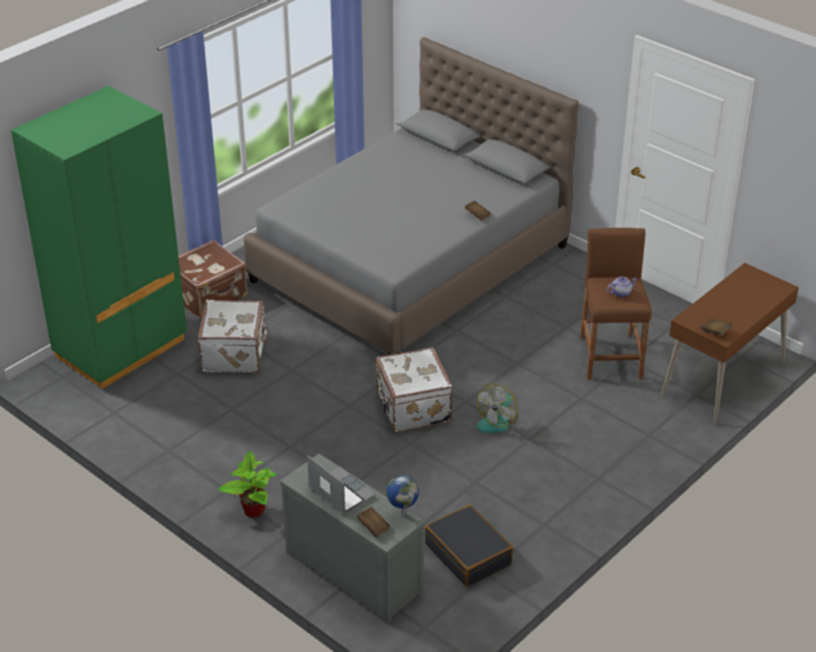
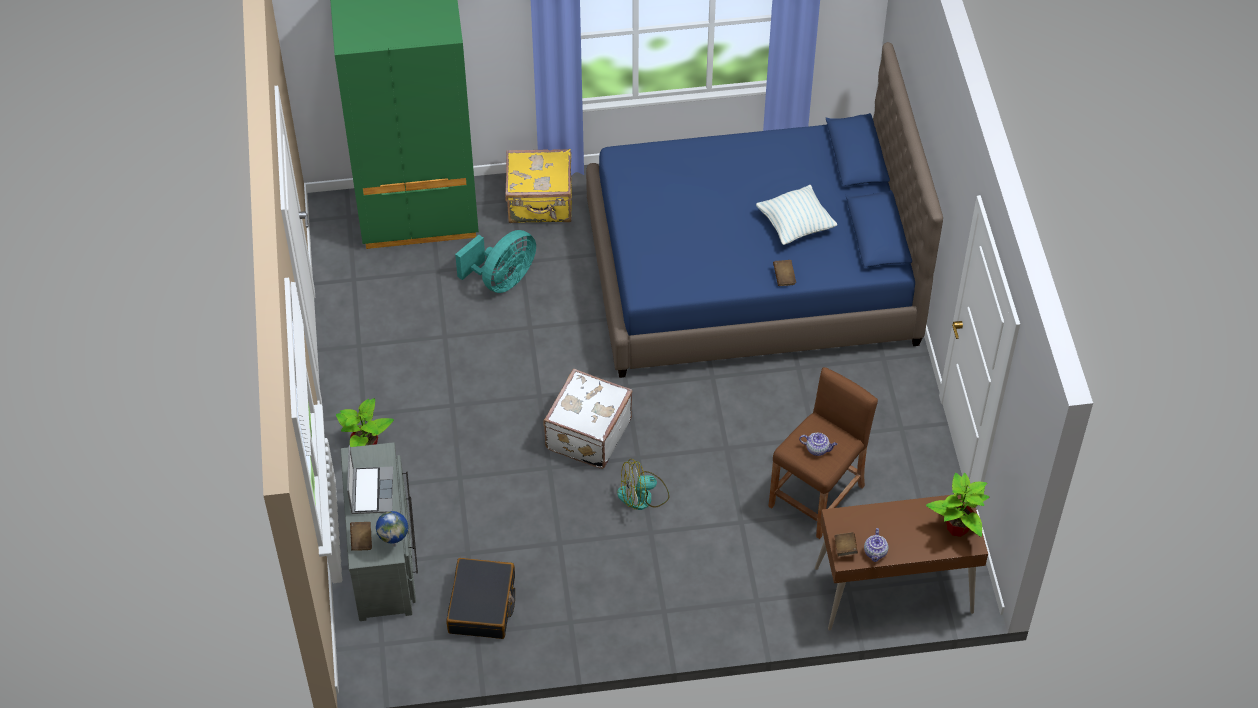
camera: 40 degrees right, 15 degrees up
brown suitcase [179,240,248,319] -> yellow suitcase [505,149,572,223]
white suitcase [198,300,269,373] -> turquoise fan [455,230,536,293]
grey bed [244,37,579,355] -> blue bed [586,42,943,378]
none -> pillow [756,185,837,245]
none -> teapot [864,528,888,562]
none -> potted plant [926,473,990,537]

